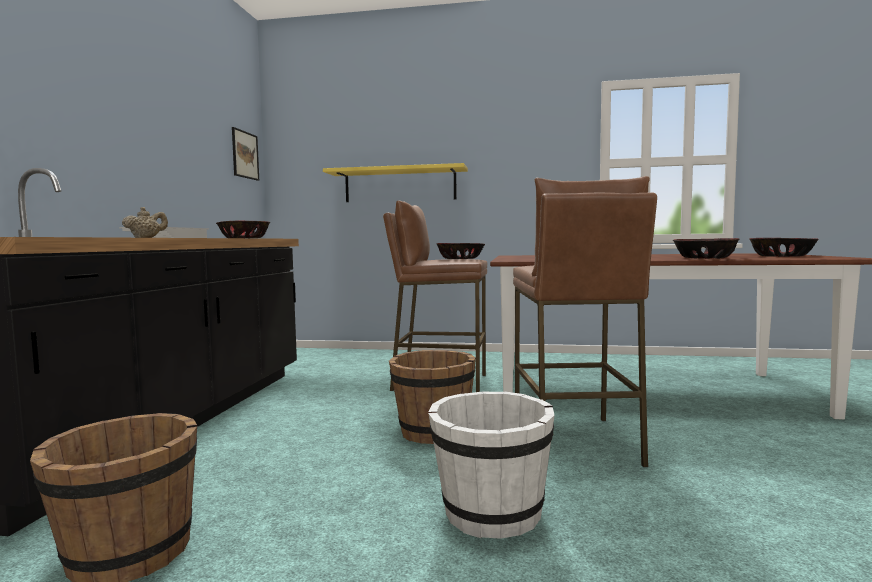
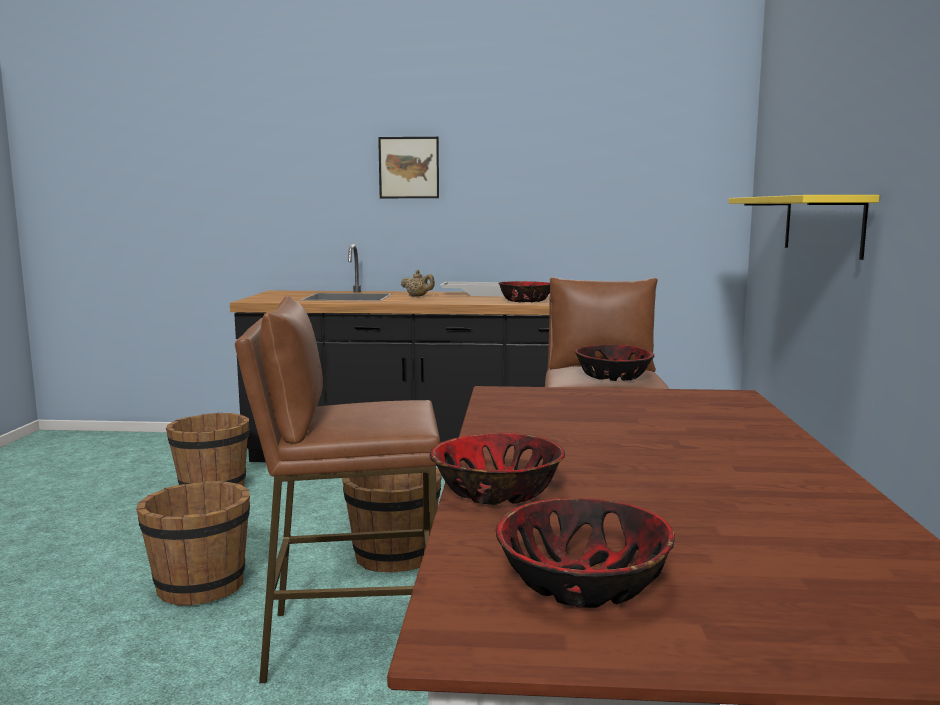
camera: 85 degrees right, 5 degrees up
picture [232,127,259,181] -> picture moved to [378,137,439,198]
white bucket [428,392,555,539] -> brown bucket [136,481,250,606]

